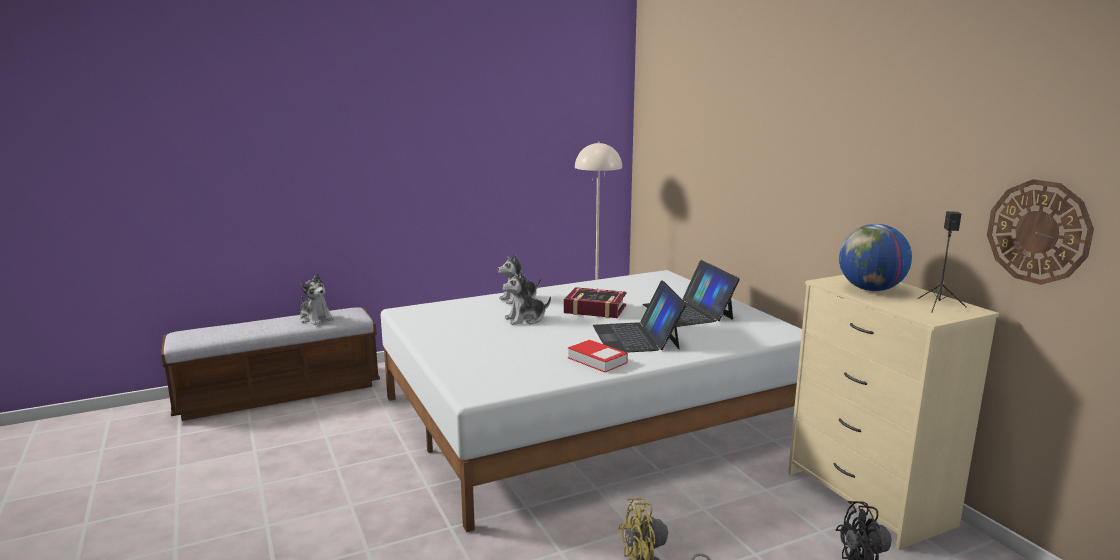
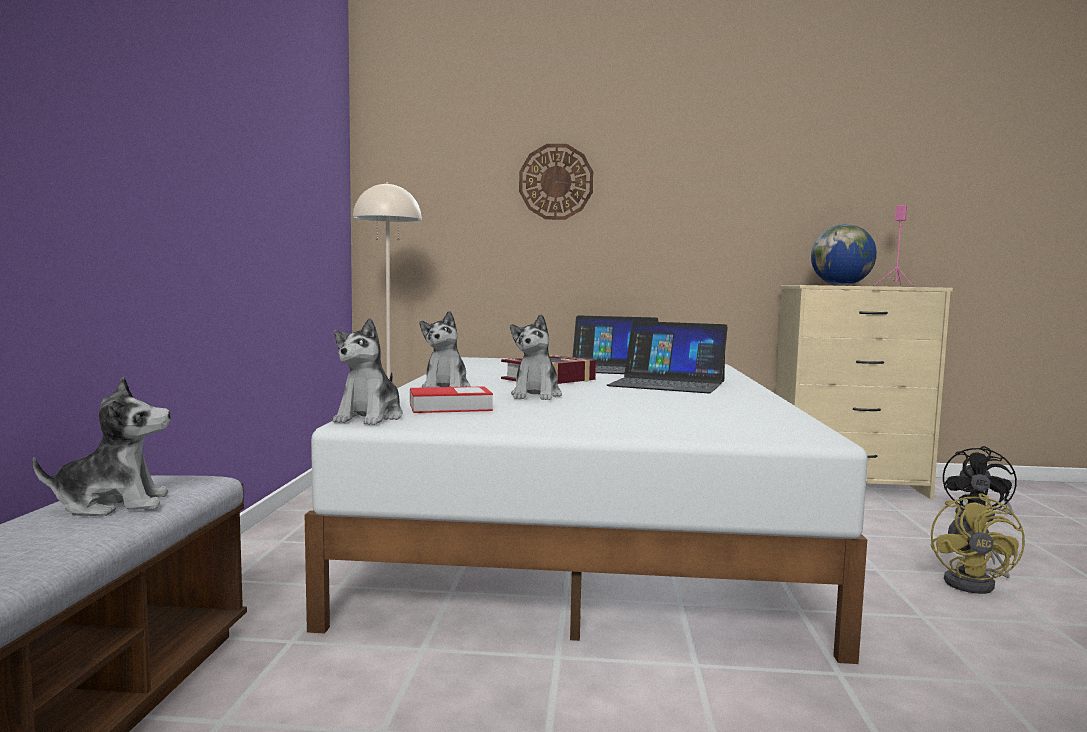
camera: 60 degrees left, 10 degrees down
book [568,340,628,373] -> book moved to [410,386,493,413]
black speaker [918,211,966,311] -> pink speaker [873,205,914,287]
wall clock [987,179,1094,285] -> wall clock moved to [519,144,593,220]
none -> plush toy [333,318,403,425]

